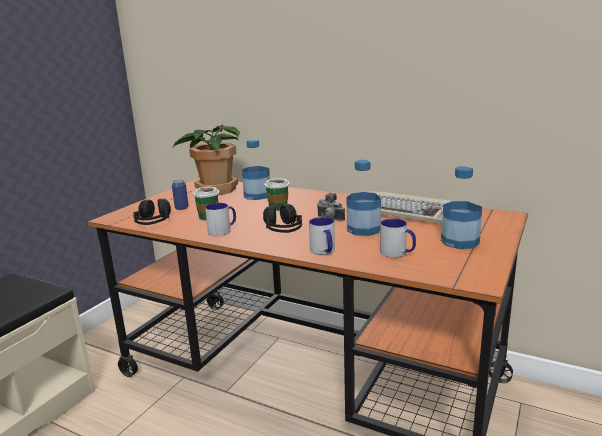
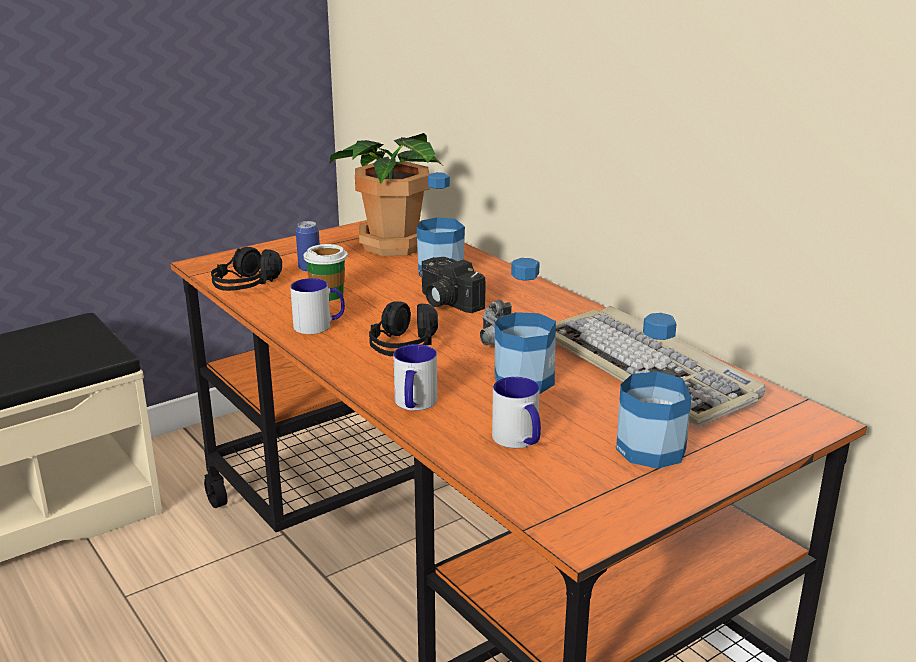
camera: 25 degrees right, 5 degrees up
cup [264,178,290,211] -> camera [419,257,486,313]

